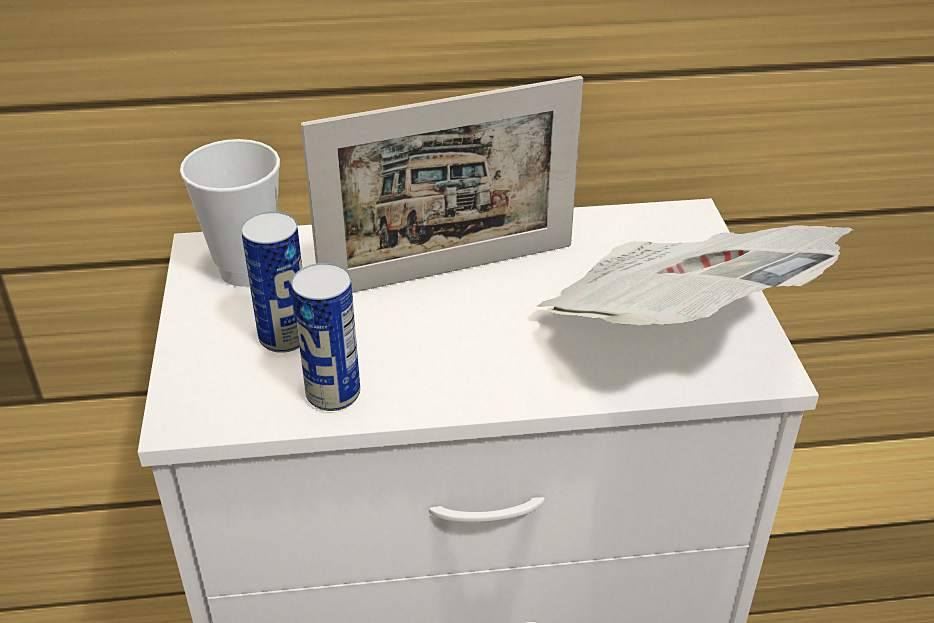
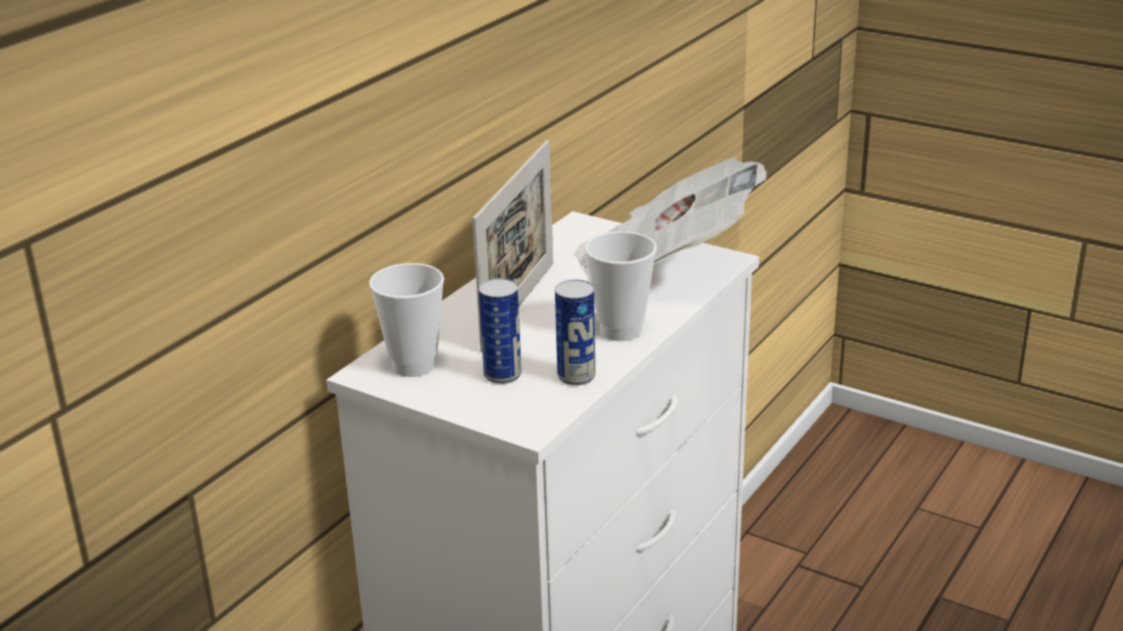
camera: 50 degrees left, 10 degrees down
none -> cup [585,231,657,341]

